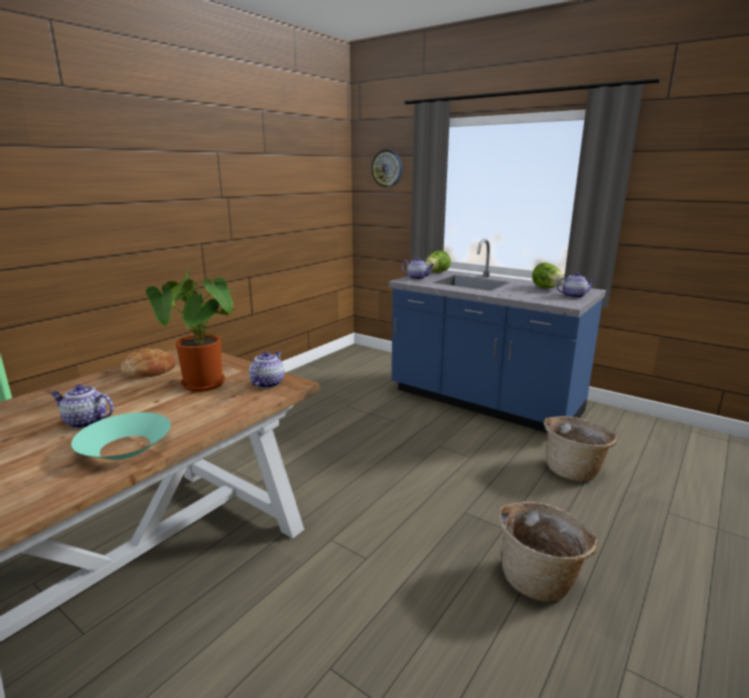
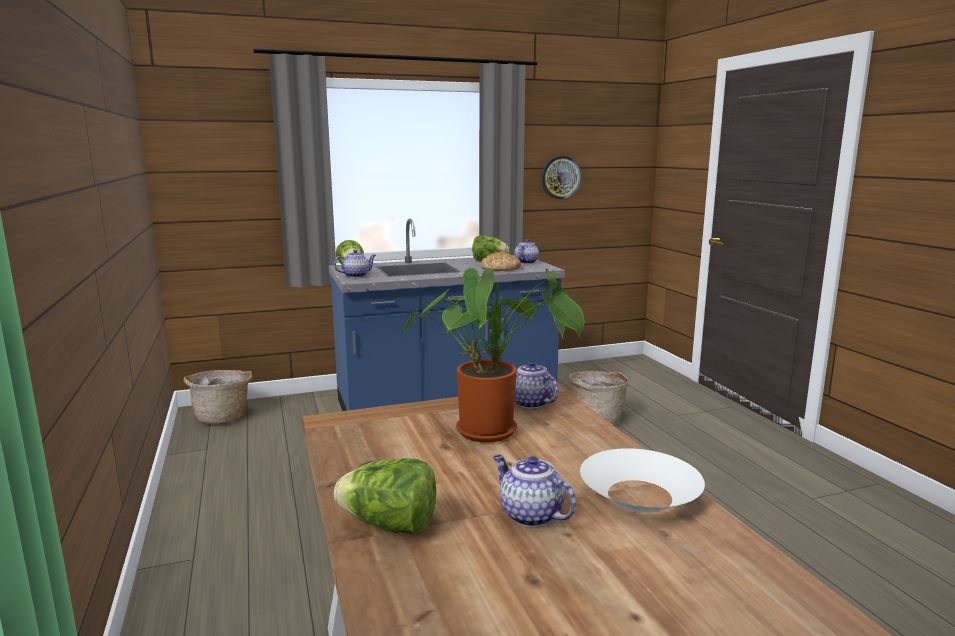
camera: 55 degrees left, 5 degrees down
teapot [50,385,114,429] -> teapot turned 90 degrees clockwise [493,455,576,527]
turquoise bowl [71,412,171,460] -> white bowl [580,448,705,513]
bread [121,349,175,378] -> bread moved to [481,252,521,271]
wall clock [371,149,402,187] -> wall clock moved to [541,156,581,199]
basket [498,502,598,602] -> basket moved to [184,370,253,423]
none -> lettuce [334,458,436,534]

